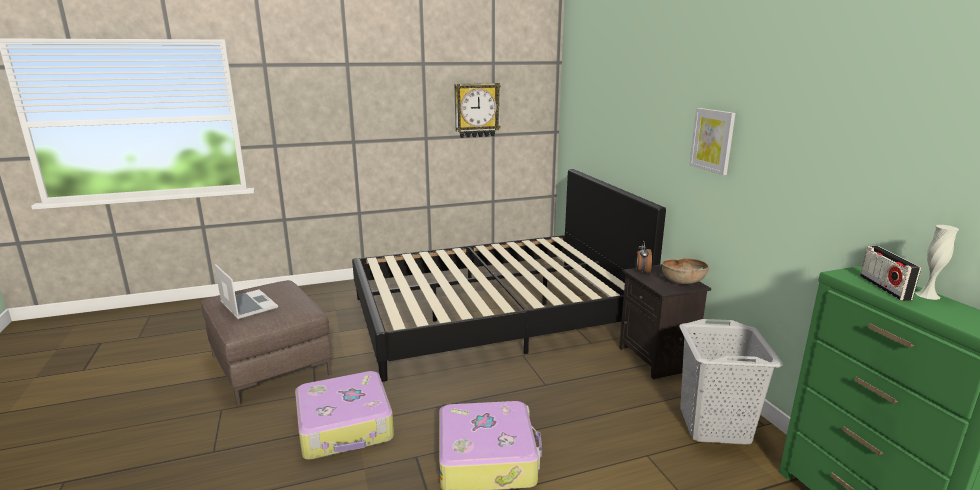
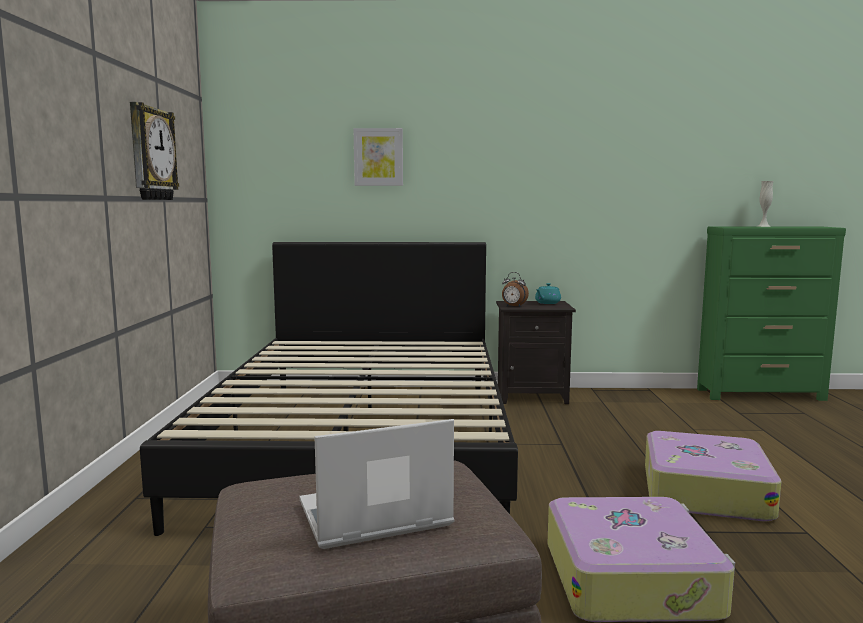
camera: 70 degrees left, 10 degrees down
brown bowl [662,258,709,284] -> turquoise teapot [535,283,561,304]
grey laundry basket [679,319,783,445] -> none
picture [689,108,736,175] -> picture moved to [353,128,403,186]
radio [860,246,921,301] -> none

